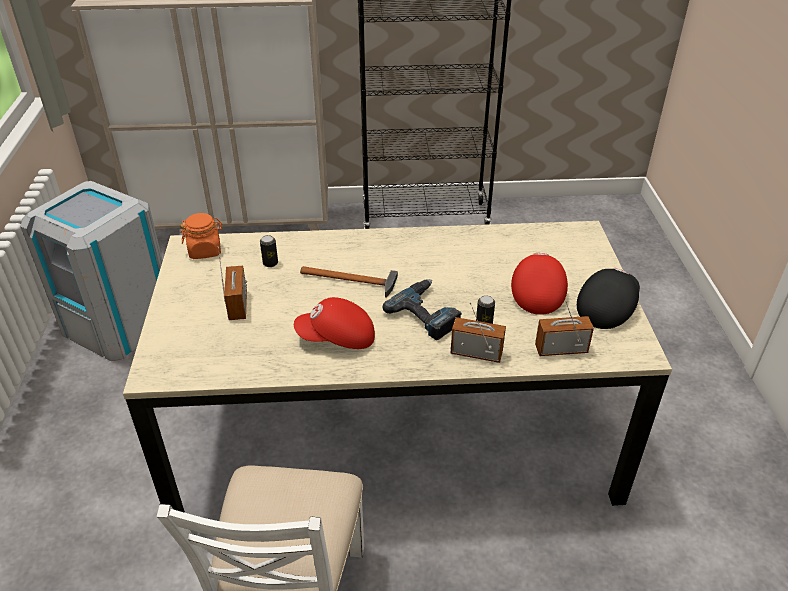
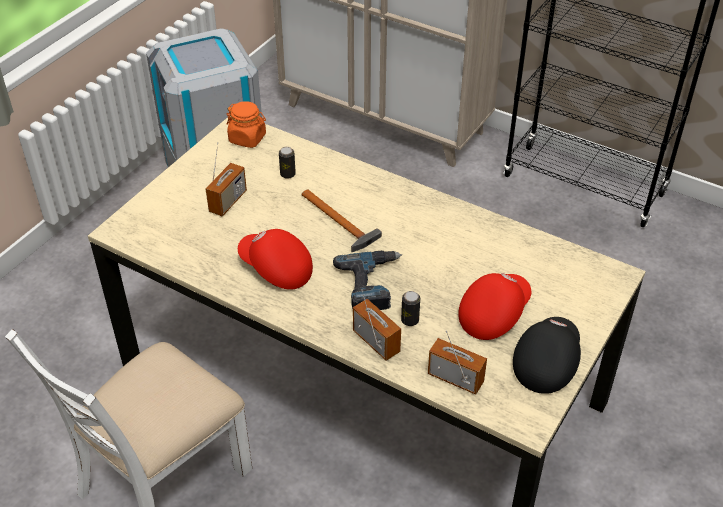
camera: 35 degrees right, 5 degrees up
black cap [577,268,640,329] -> black cap turned 45 degrees counterclockwise [513,317,581,394]

